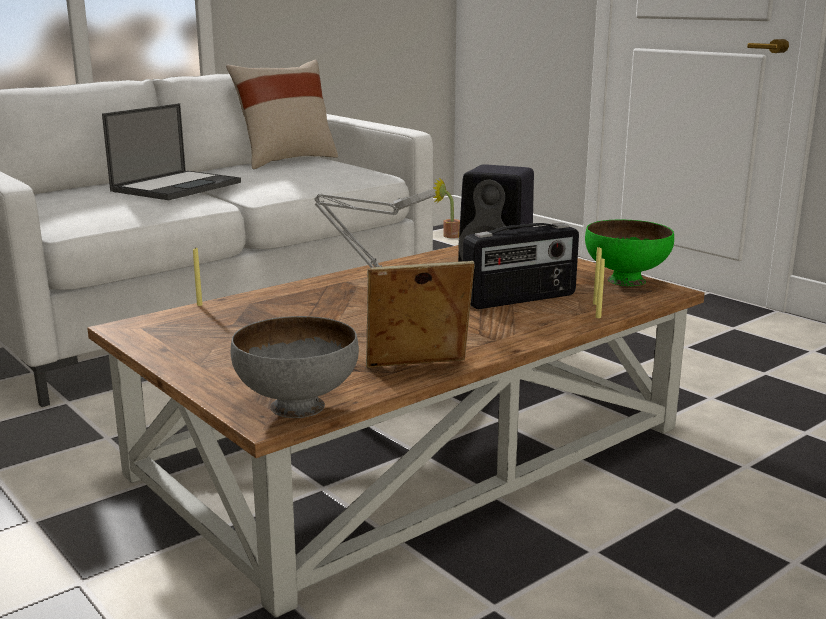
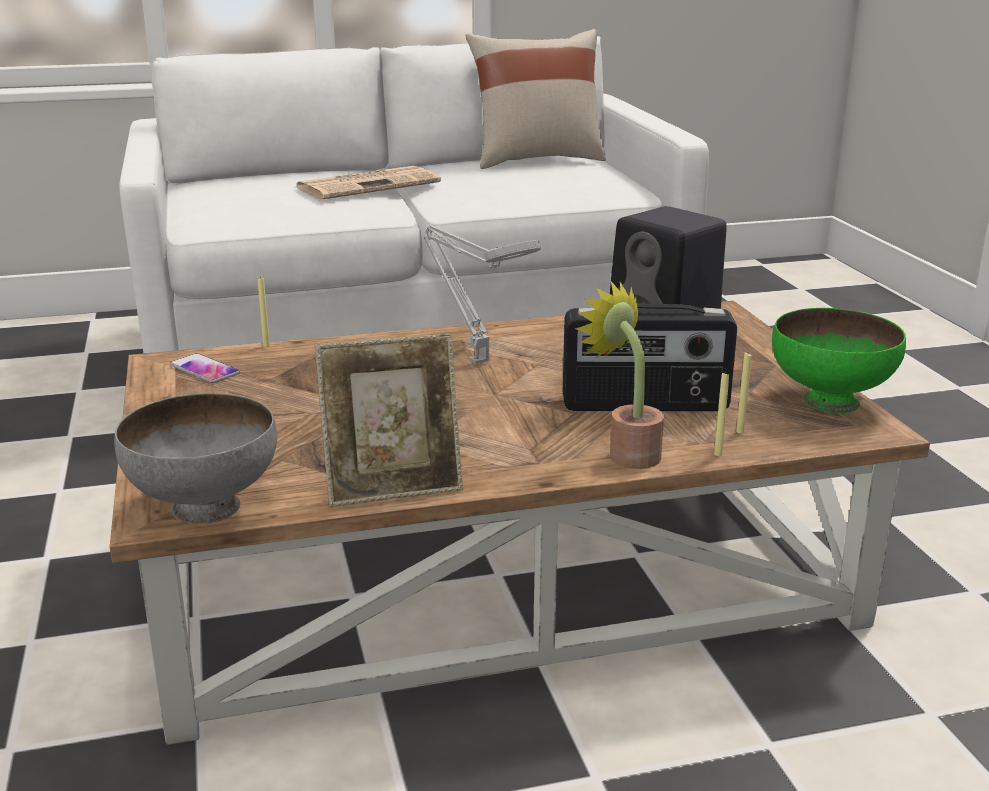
camera: 25 degrees right, 5 degrees up
laptop [102,103,241,200] -> newspaper [294,166,441,199]
picture frame [366,261,475,368] -> picture frame turned 150 degrees clockwise [315,333,463,507]
potted plant [433,178,460,238] -> potted plant moved to [575,282,664,469]
none -> phone [170,353,240,383]

